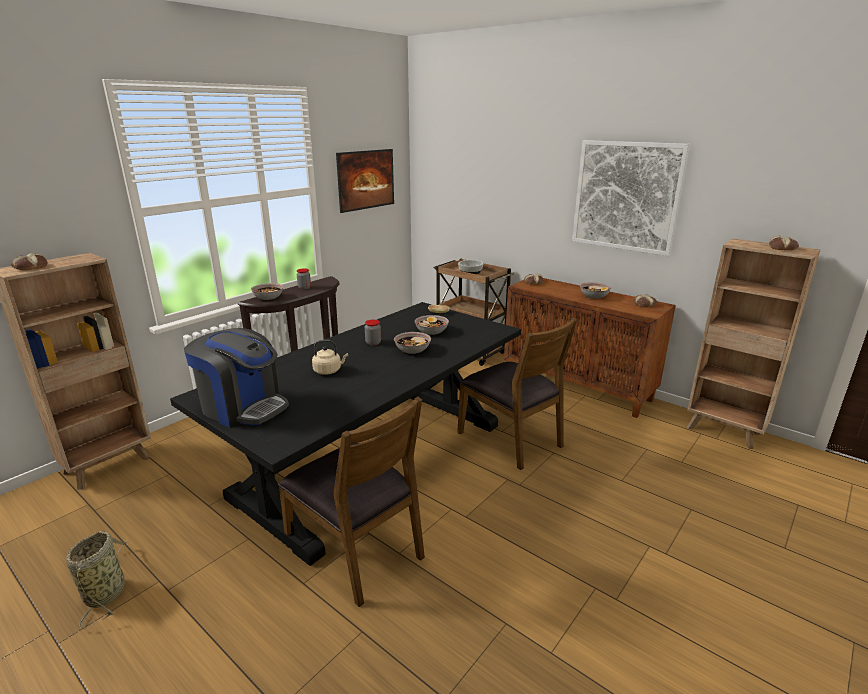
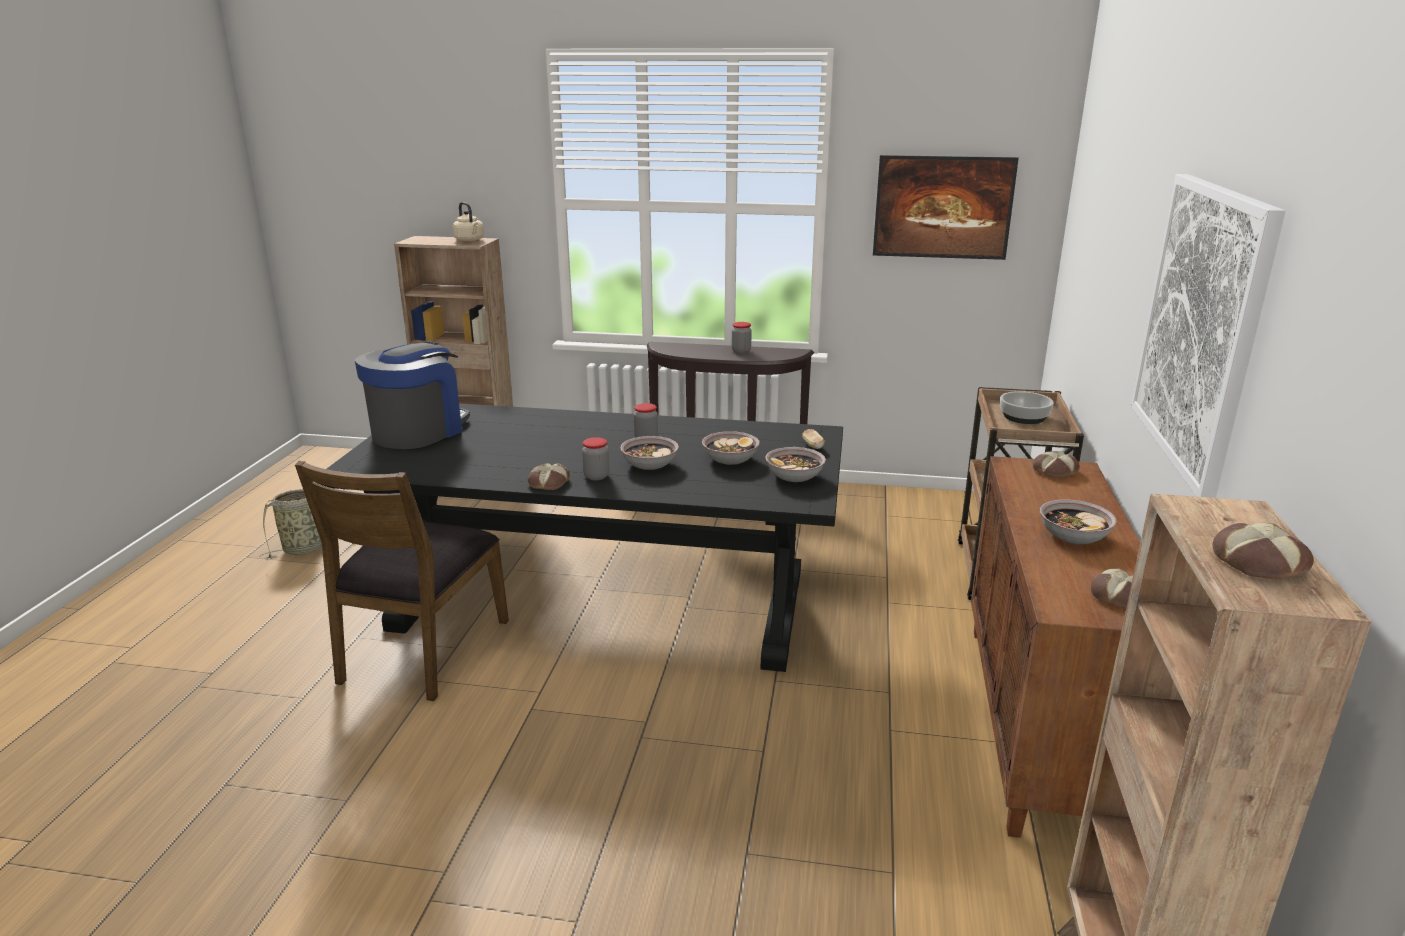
camera: 60 degrees right, 0 degrees up
bread [11,253,47,270] -> bread moved to [528,463,570,490]
coffee machine [184,328,289,427] -> coffee machine turned 150 degrees counterclockwise [355,341,470,449]
bowl [251,283,283,300] -> bowl moved to [765,447,826,482]
beige kettle [312,340,348,375] -> beige kettle moved to [453,202,484,242]
brown chair [457,318,577,470] -> none
none -> jar [582,437,610,480]

